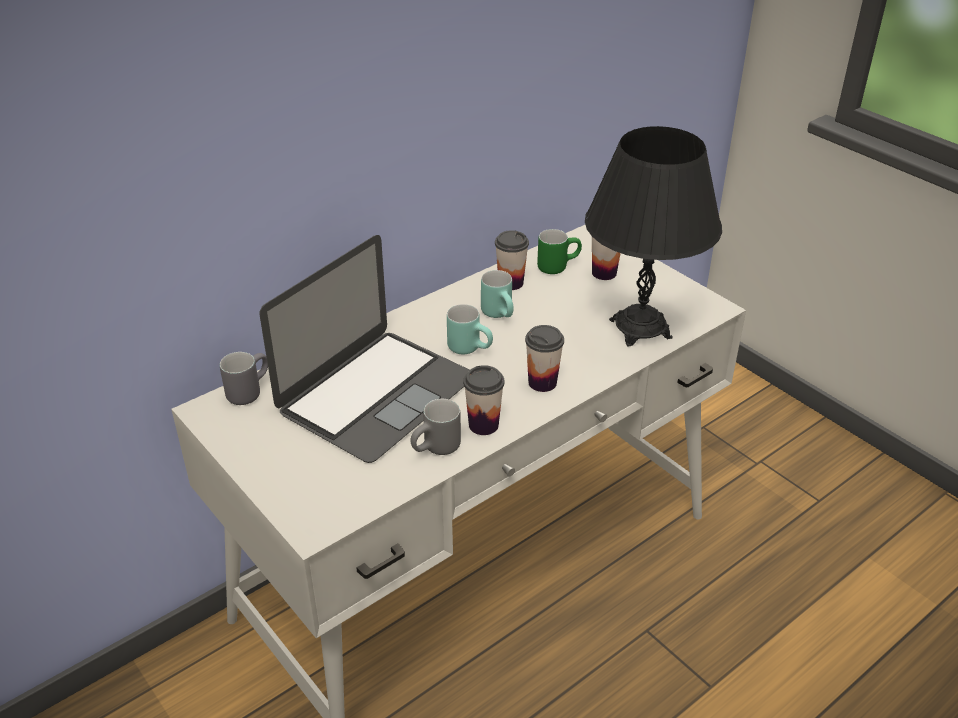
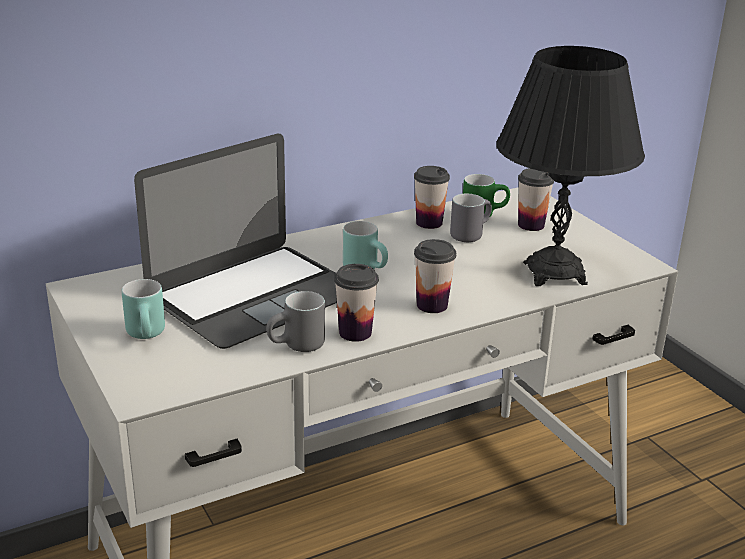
camera: 10 degrees right, 10 degrees down
grey mug [220,352,268,405] -> grey mug moved to [450,194,492,242]
turquoise mug [481,270,514,318] -> turquoise mug moved to [122,279,165,339]

